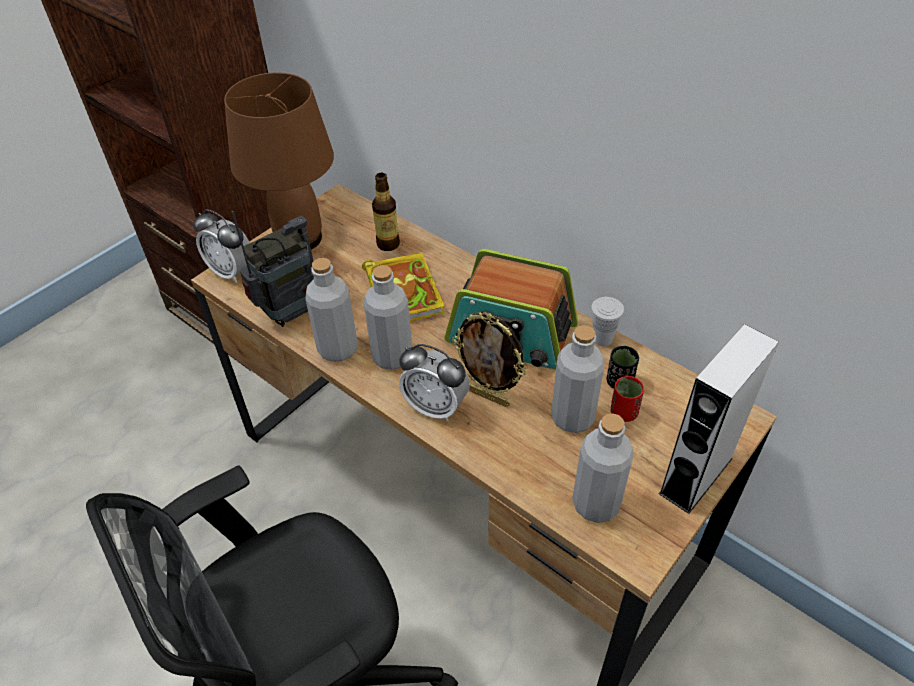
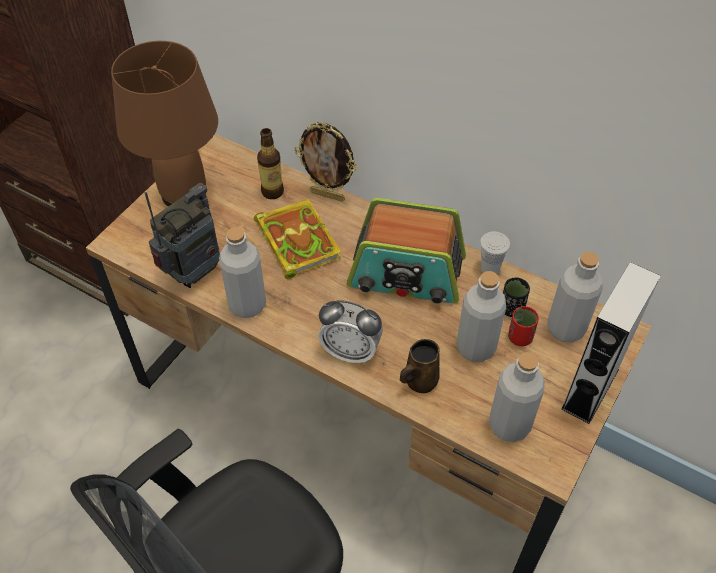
camera: 10 degrees left, 5 degrees up
alarm clock [193,209,250,283] -> none
grey bottle [363,265,412,370] -> grey bottle moved to [547,252,603,342]
picture frame [452,312,527,407] -> picture frame moved to [295,122,357,201]
none -> brown mug [400,339,440,393]

